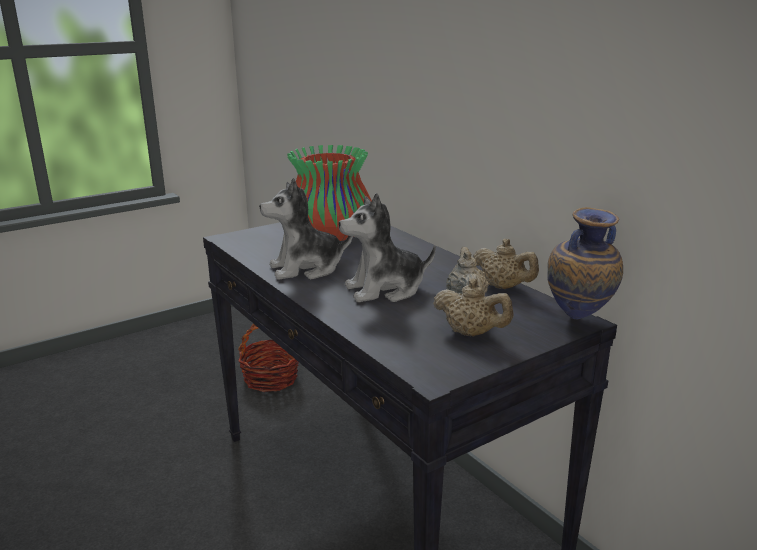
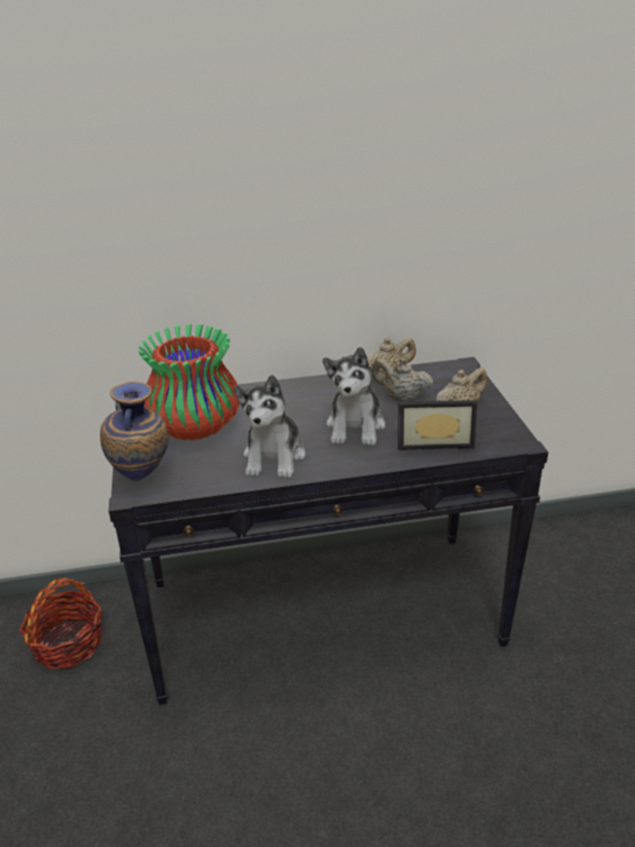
camera: 65 degrees left, 10 degrees up
vase [547,207,623,319] -> vase moved to [100,381,168,481]
none -> picture frame [398,400,477,450]

